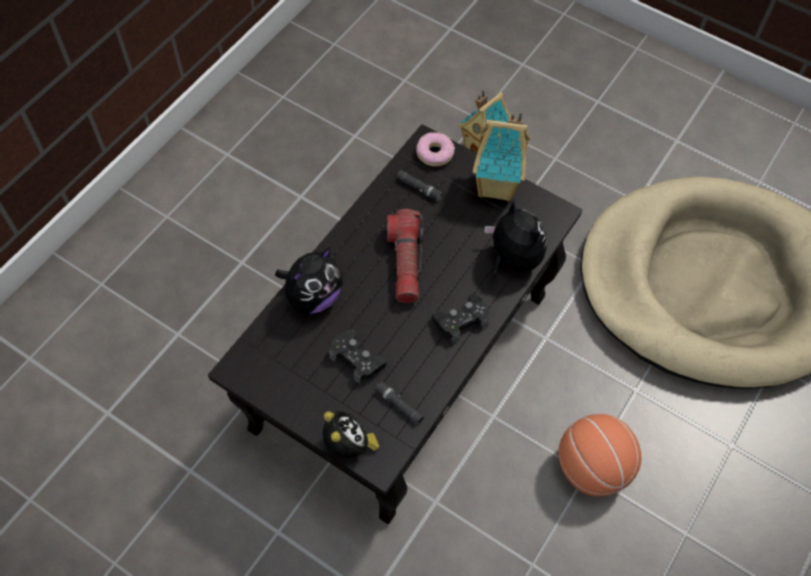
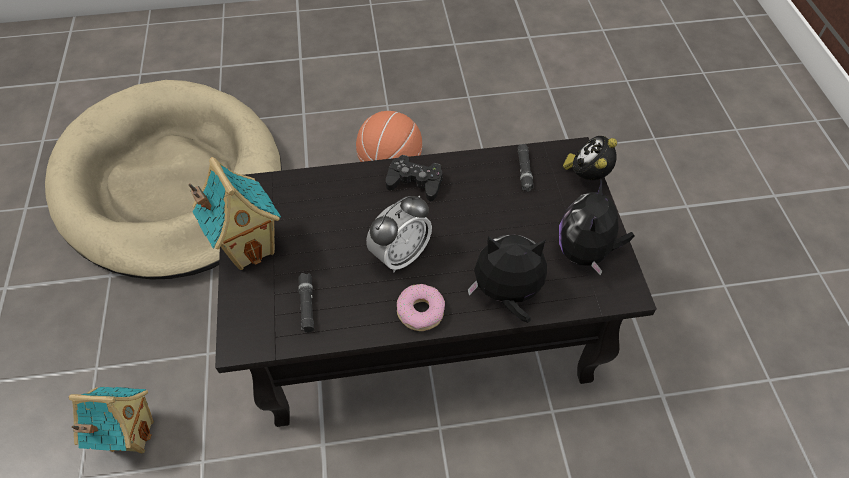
camera: 130 degrees left, 5 degrees down
black game controller [329,329,387,383] -> none
flashlight [387,209,424,303] -> alarm clock [366,195,432,272]
donut [416,132,455,167] -> donut moved to [397,284,445,331]
plush toy [485,200,547,278] -> plush toy moved to [559,179,635,276]

